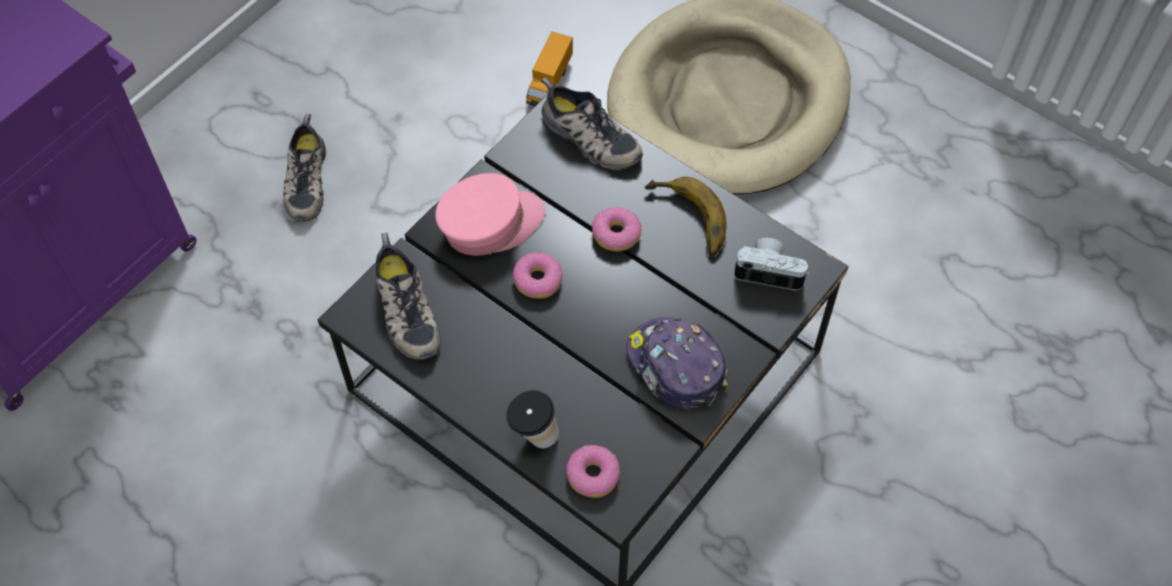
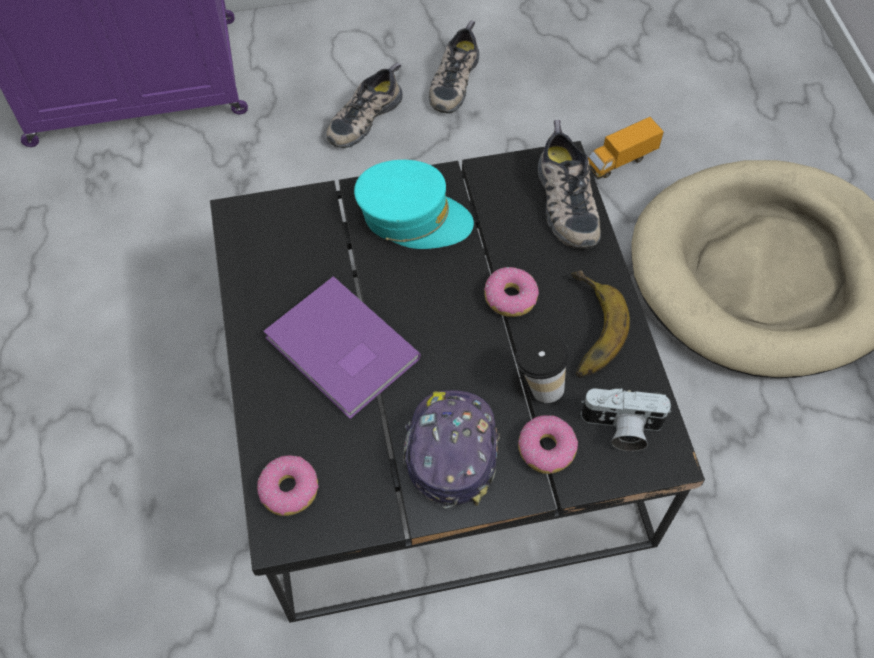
camera: 40 degrees right, 0 degrees up
shoe [376,232,441,360] -> shoe moved to [429,20,479,113]
pink cap [435,173,545,256] -> turquoise cap [354,160,474,249]
cup [506,390,559,448] -> cup moved to [515,334,569,403]
donut [513,252,563,299] -> donut moved to [518,415,578,474]
camera [734,238,809,291] -> camera turned 135 degrees clockwise [581,388,672,451]
none -> purple book [264,276,421,419]

